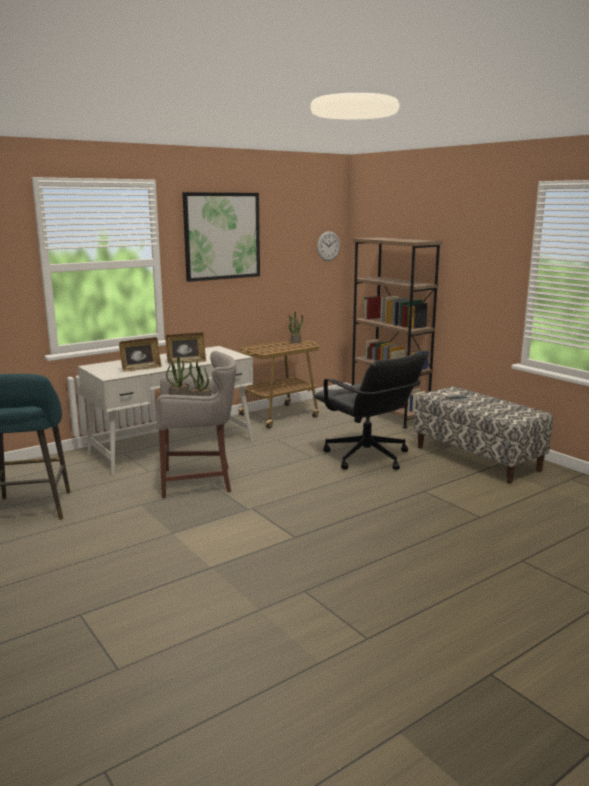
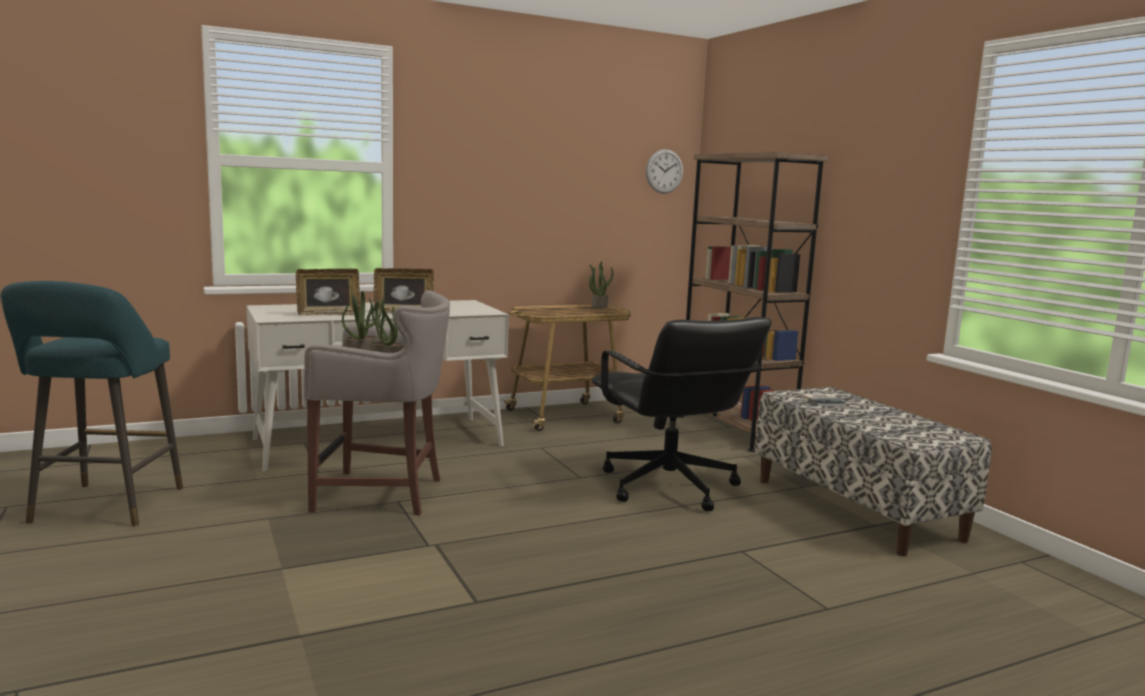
camera: 10 degrees right, 5 degrees down
picture [182,192,260,282] -> none

